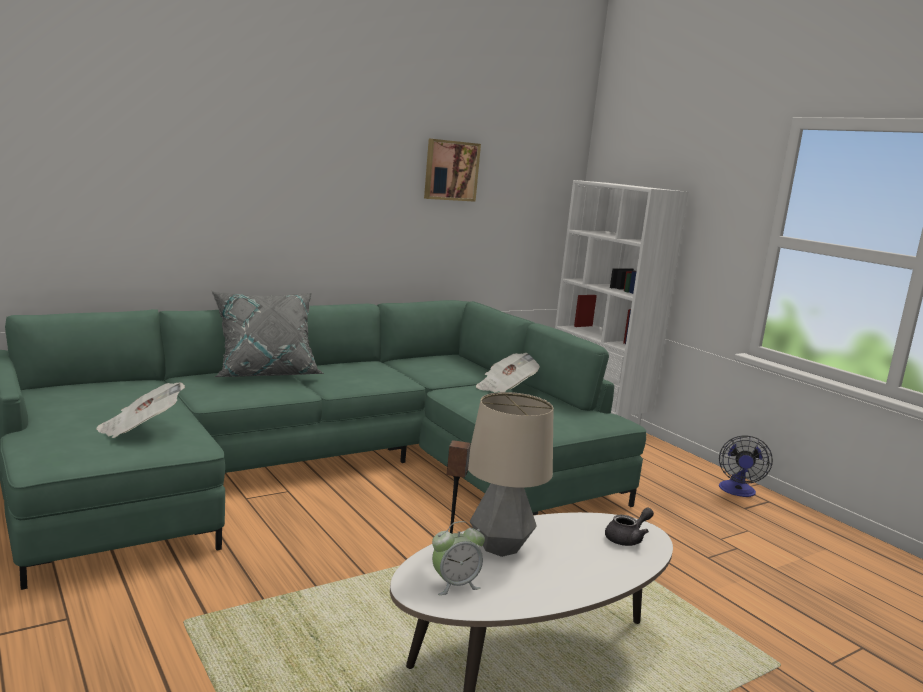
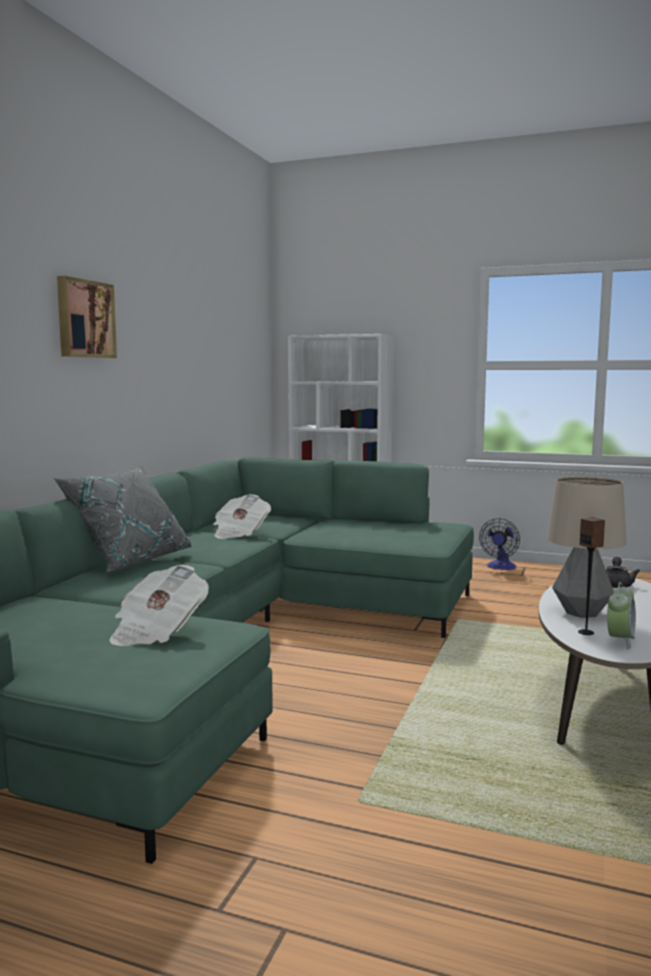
camera: 35 degrees left, 5 degrees down
picture [424,139,481,202] -> picture moved to [57,276,117,358]
newspaper [476,353,540,392] -> newspaper moved to [214,494,271,539]
fan [719,435,773,497] -> fan turned 45 degrees clockwise [479,518,520,570]

